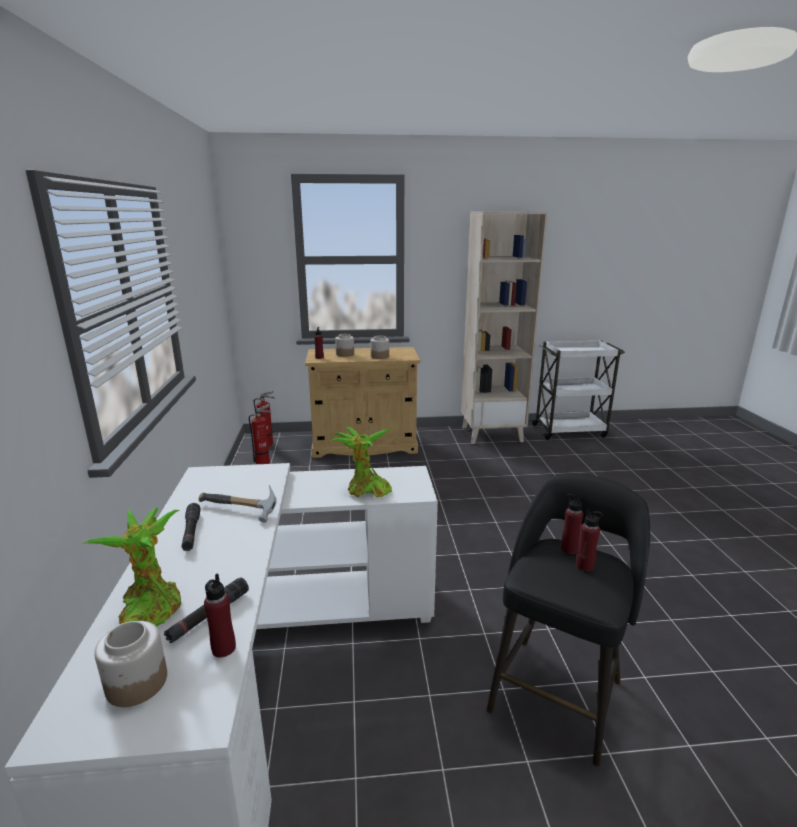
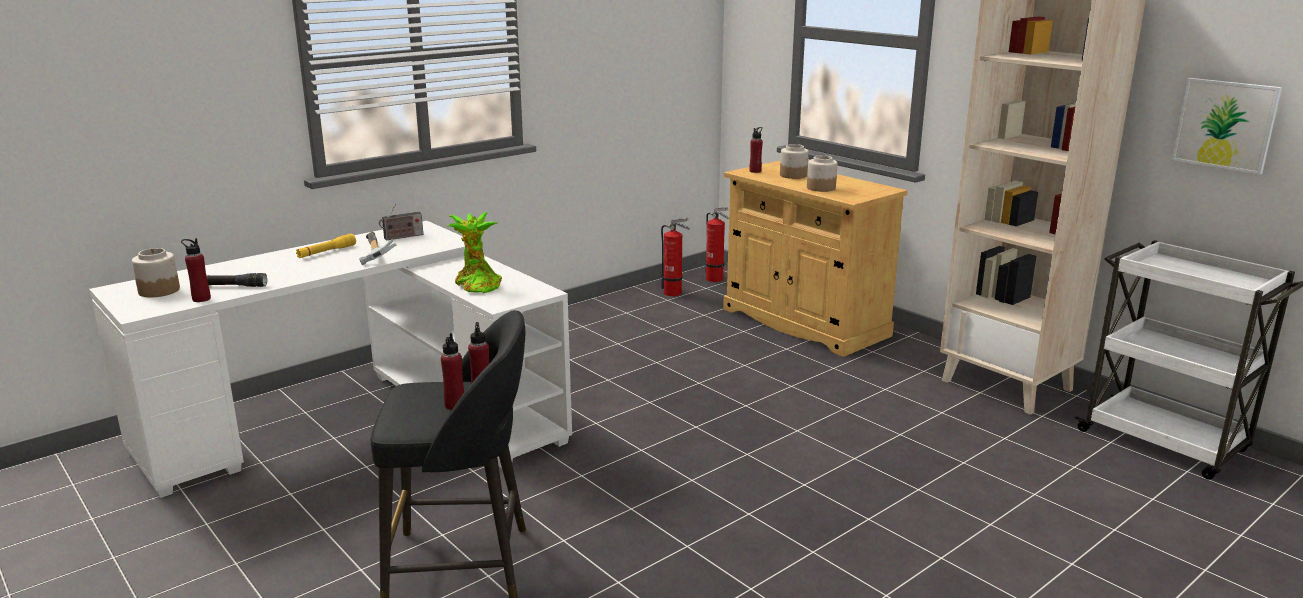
camera: 55 degrees right, 0 degrees up
potted plant [82,507,181,627] -> none
black flashlight [181,503,201,551] -> yellow flashlight [296,234,356,258]
none -> radio [379,204,423,241]
none -> picture [1172,78,1282,174]

